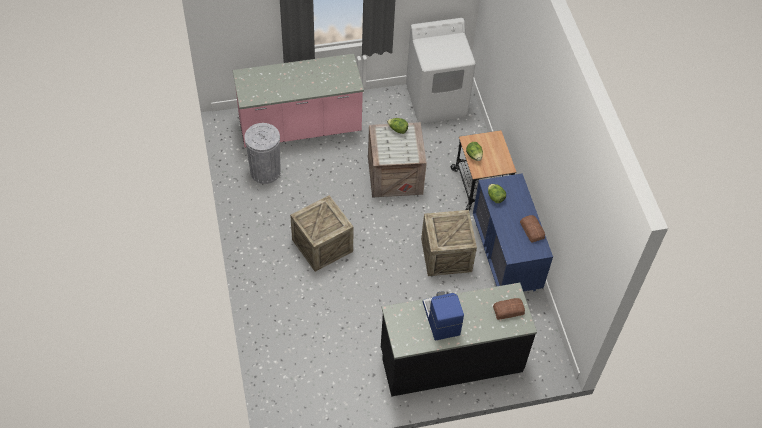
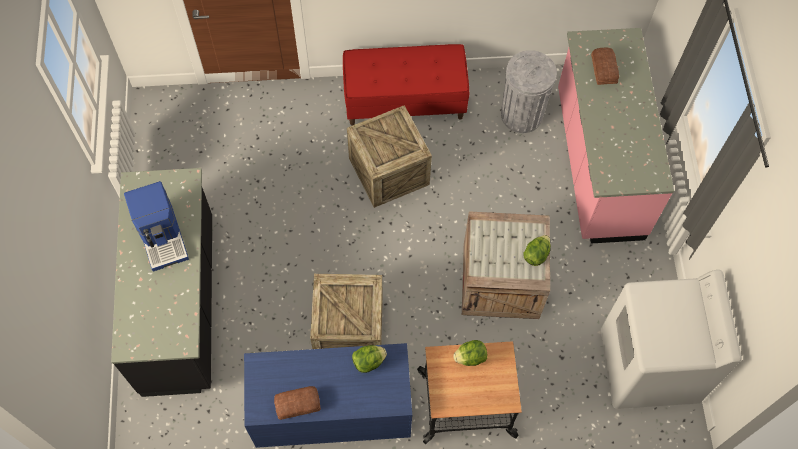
camera: 100 degrees right, 10 degrees up
coffee machine [423,291,464,341] -> coffee machine turned 75 degrees clockwise [124,181,189,272]
bread [493,298,525,320] -> bread moved to [591,47,619,85]
none -> red bench [343,44,469,125]

